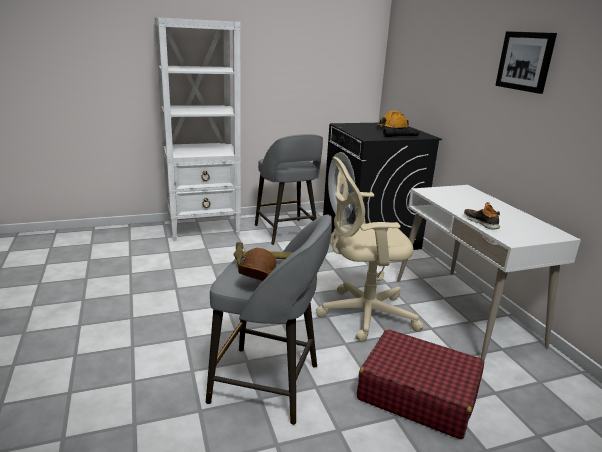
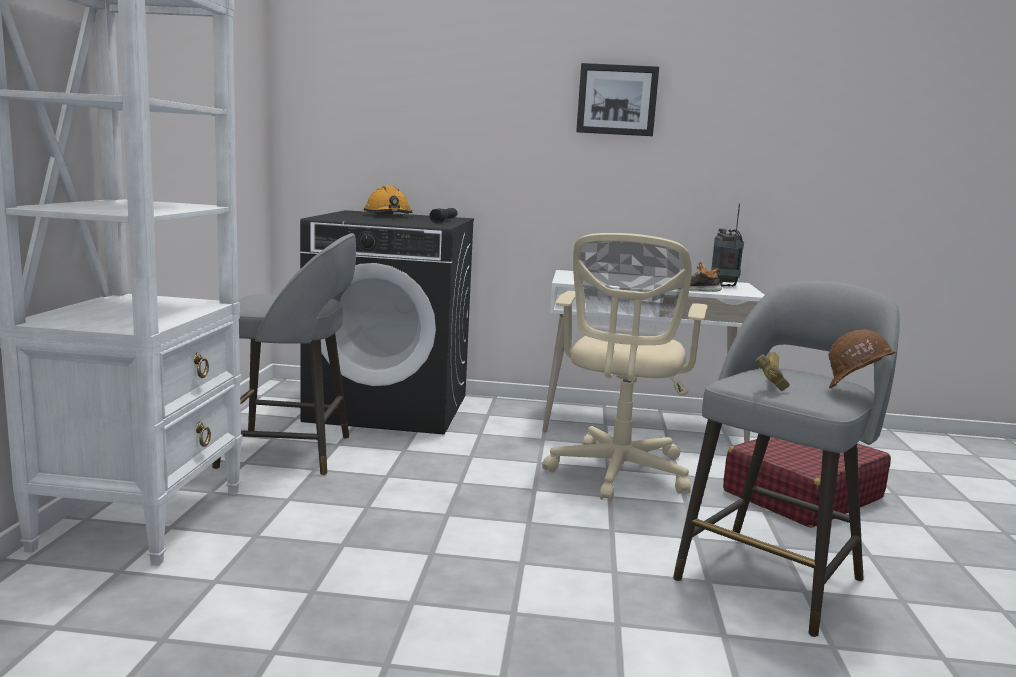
camera: 65 degrees left, 10 degrees down
none -> radio [711,204,744,287]

